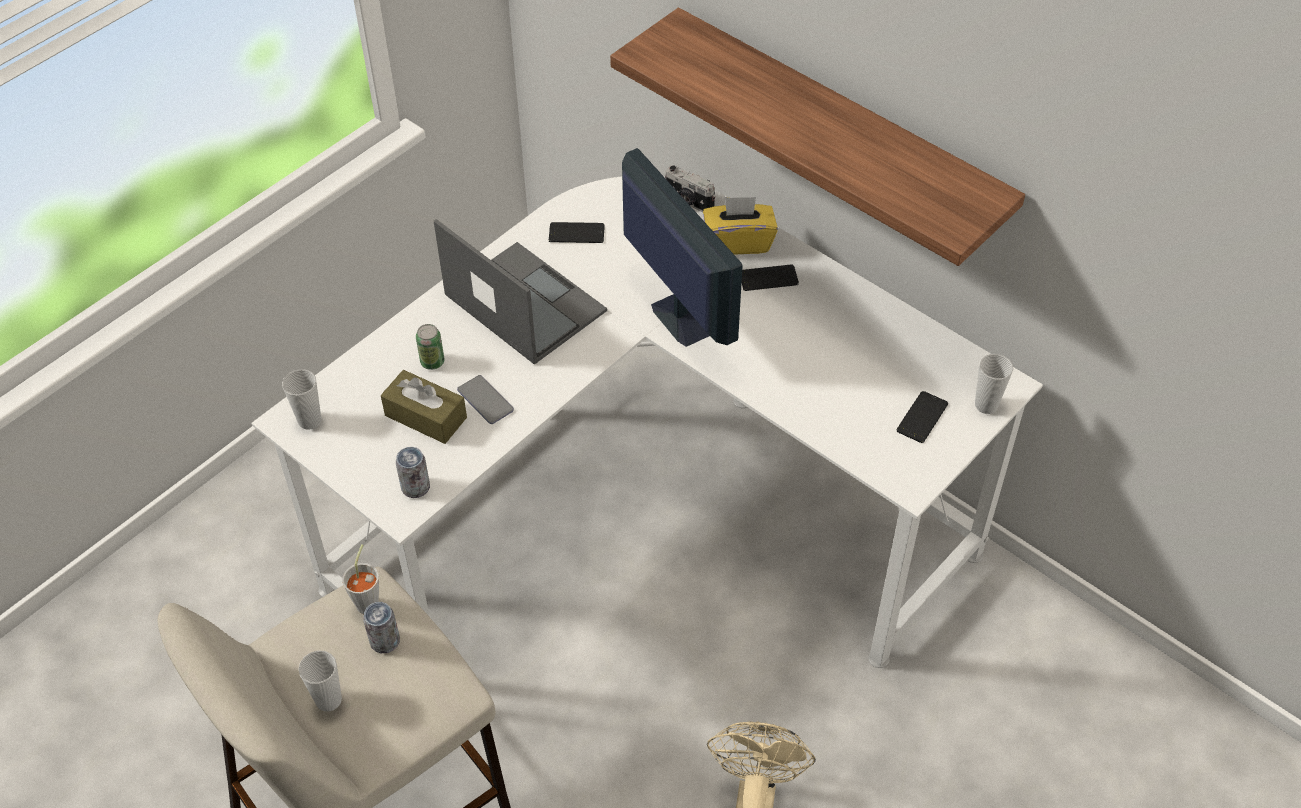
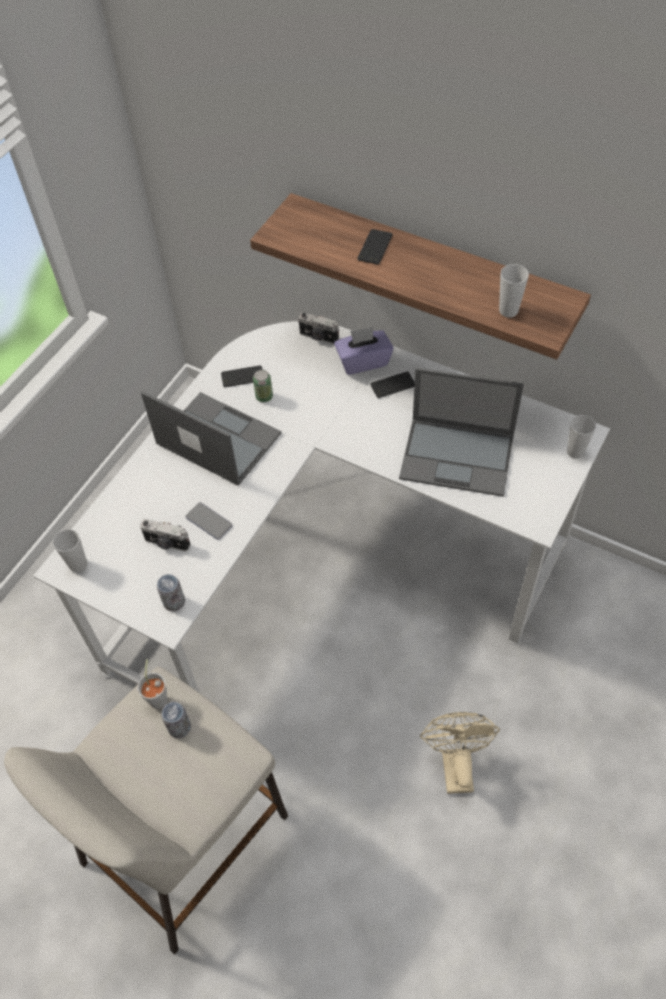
camera: 10 degrees left, 5 degrees up
cup [298,651,342,712] -> cup moved to [499,264,529,318]
brown tissue box [381,370,467,444] -> camera [140,519,191,551]
can [416,324,445,370] -> can moved to [253,370,273,402]
monitor [622,148,743,347] -> none
yellow tissue box [703,197,778,255] -> purple tissue box [334,327,393,375]
phone [897,391,948,443] -> phone moved to [357,229,393,264]
none -> laptop [399,368,524,497]

